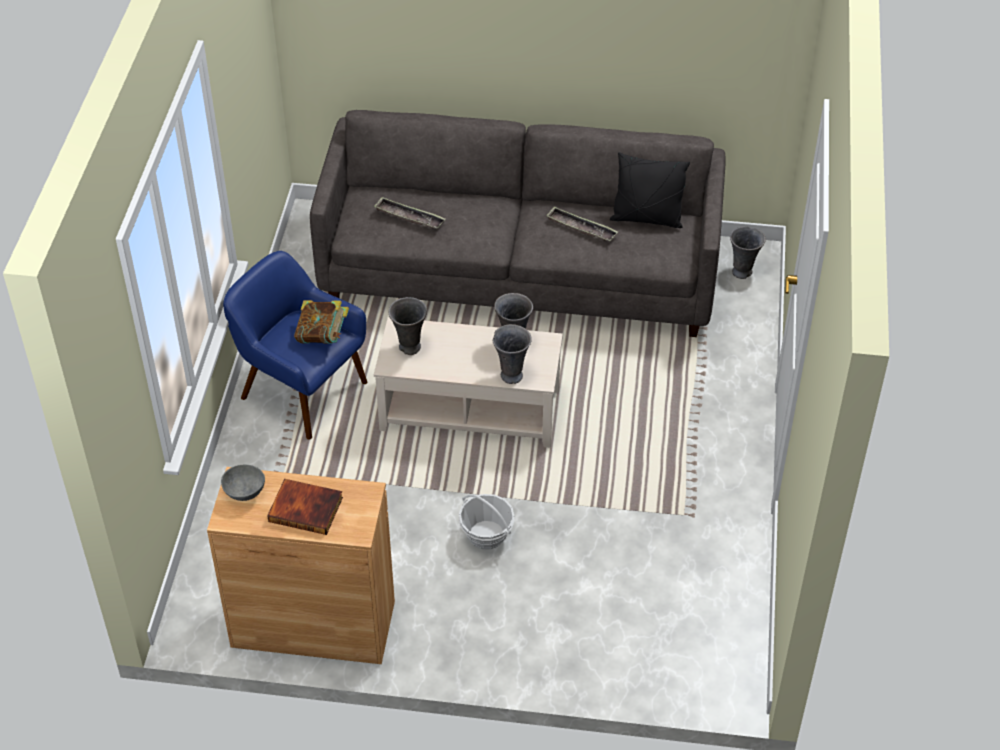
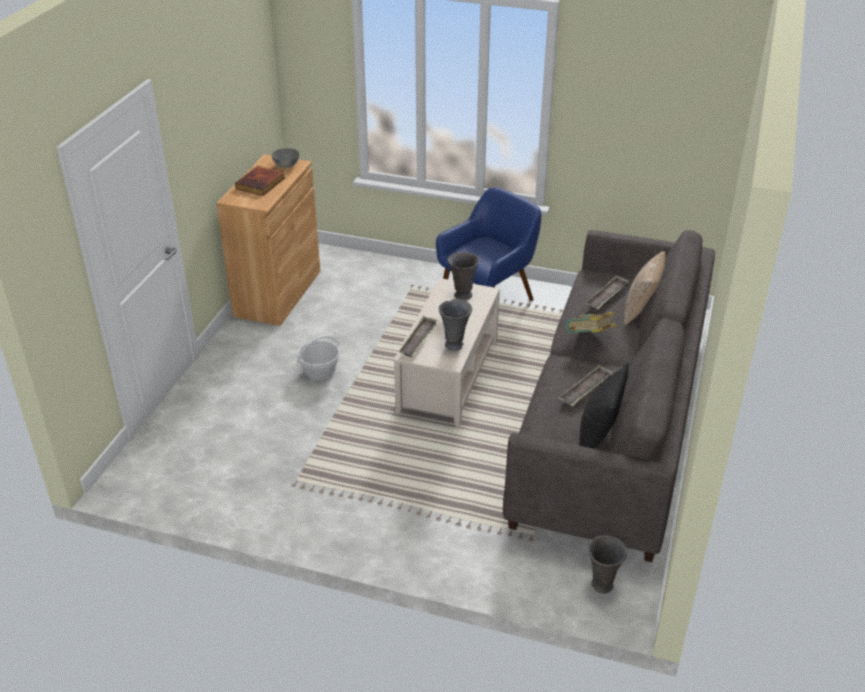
camera: 100 degrees right, 10 degrees down
book [294,300,349,344] -> book moved to [566,312,616,333]
grey vase [493,324,532,384] -> tray [399,316,437,357]
none -> pillow [624,251,665,326]

